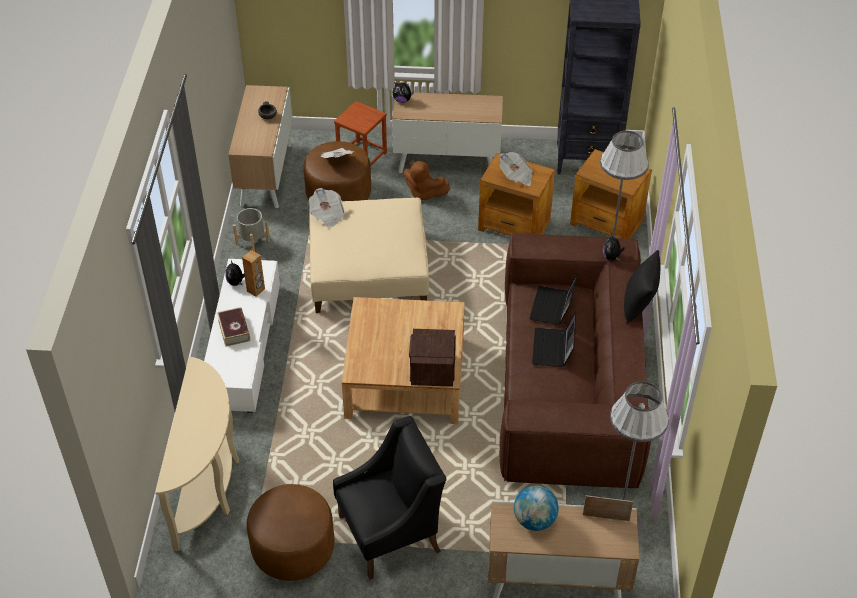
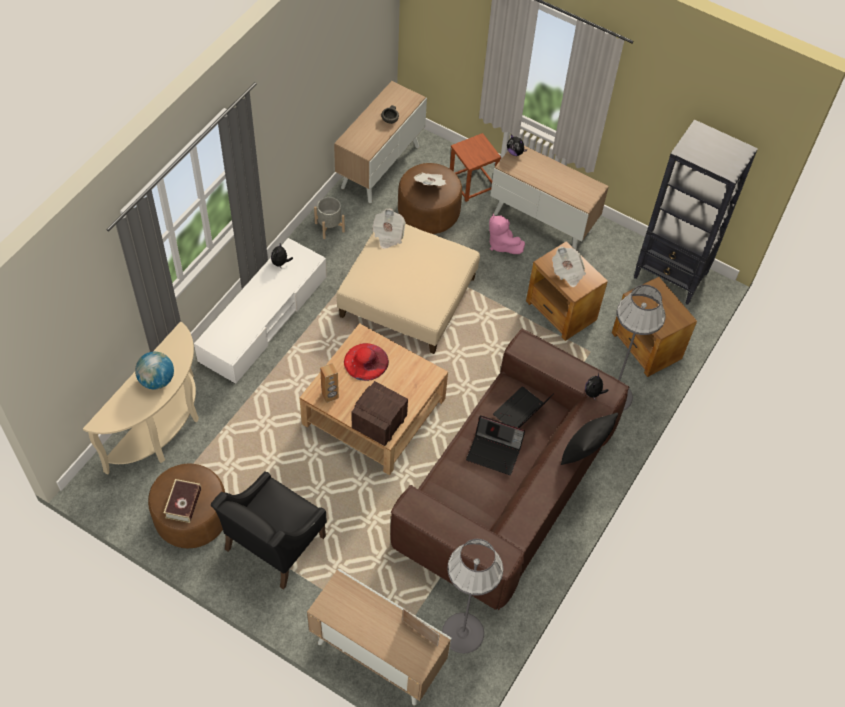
camera: 25 degrees right, 10 degrees up
book [217,307,250,347] -> book moved to [164,479,201,523]
brown speaker [242,250,265,297] -> brown speaker moved to [320,363,339,403]
black armchair [333,416,447,580] -> black armchair turned 120 degrees clockwise [211,471,327,590]
brown plush toy [403,161,450,200] -> pink plush toy [489,214,525,254]
globe [514,486,559,531] -> globe moved to [135,352,174,390]
laptop [532,311,576,367] -> laptop turned 105 degrees counterclockwise [466,415,525,475]
none -> red hat [344,343,389,381]

